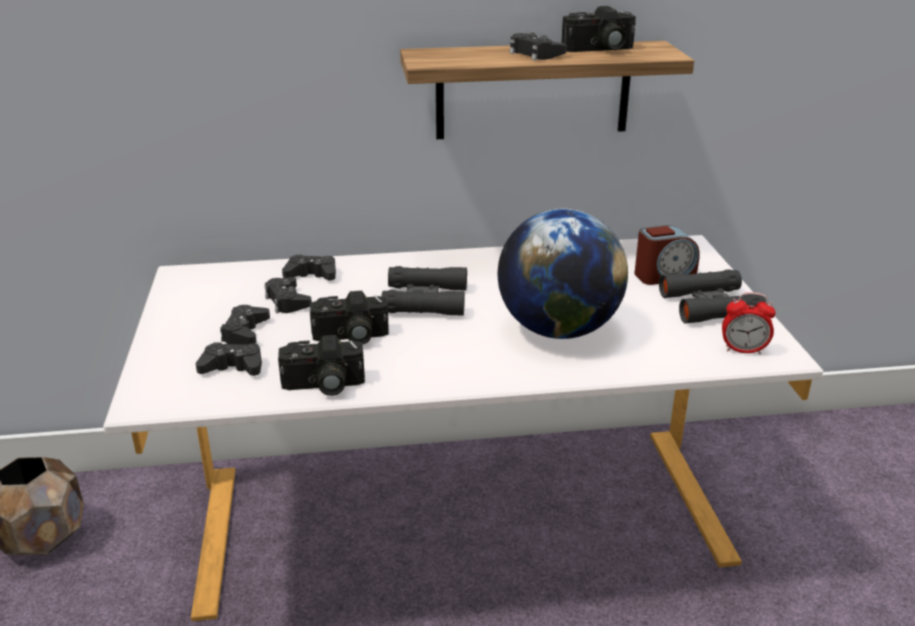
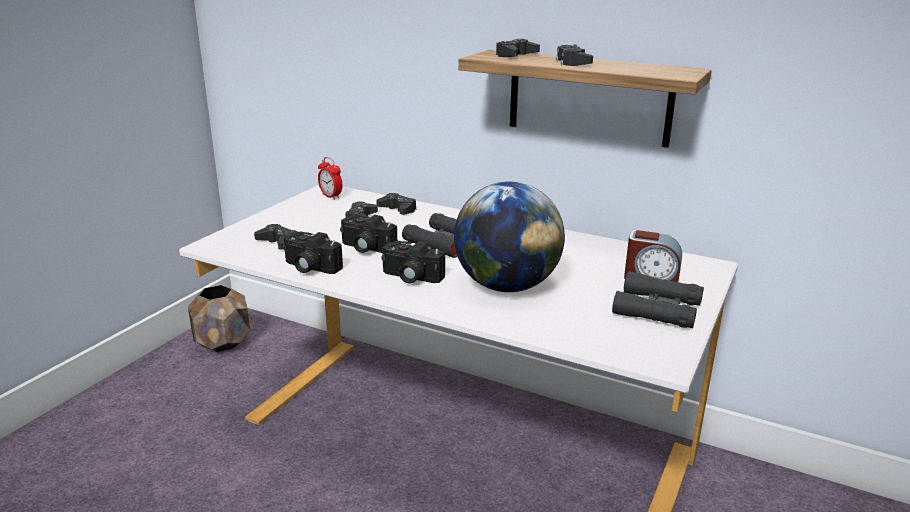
camera: 35 degrees right, 5 degrees down
black game controller [220,305,270,345] -> black game controller moved to [496,39,540,57]
camera [561,6,636,52] -> camera moved to [381,241,445,284]
alarm clock [722,292,776,354] -> alarm clock moved to [318,157,342,200]

